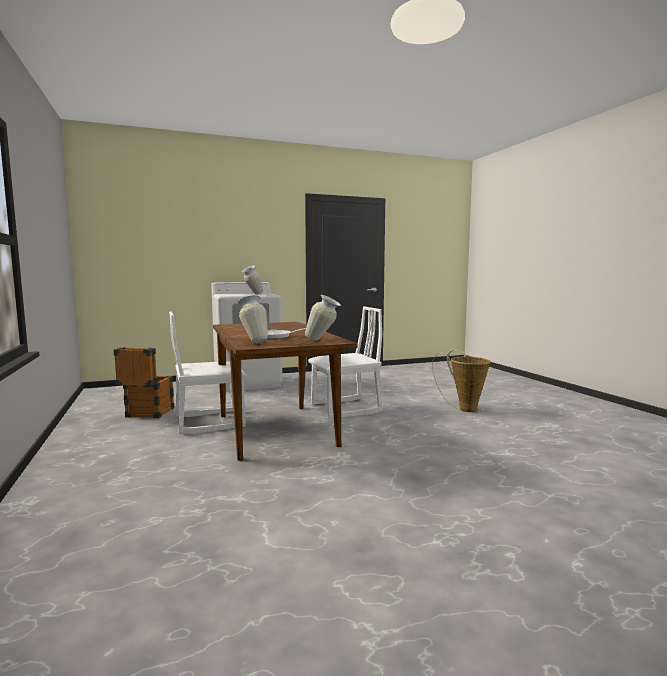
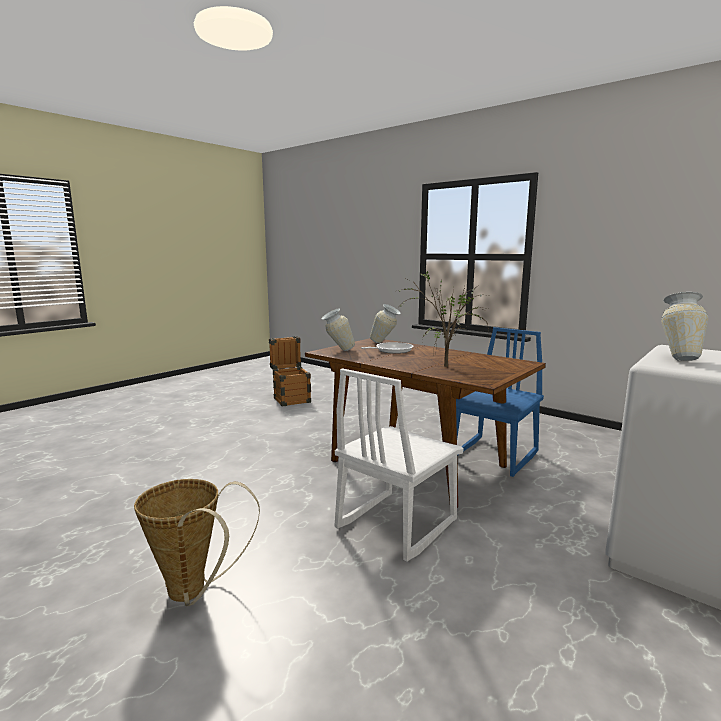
camera: 150 degrees right, 5 degrees up
crate [114,347,174,418] -> crate moved to [269,336,311,407]
white chair [169,312,247,434] -> blue chair [456,327,544,477]
none -> potted plant [399,271,489,367]

